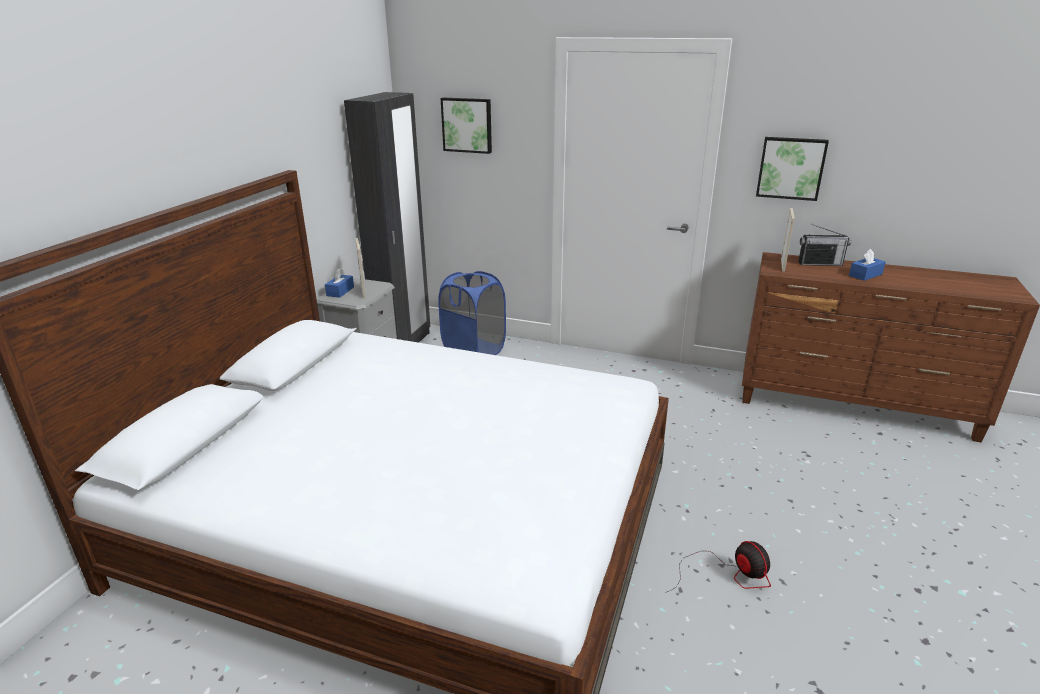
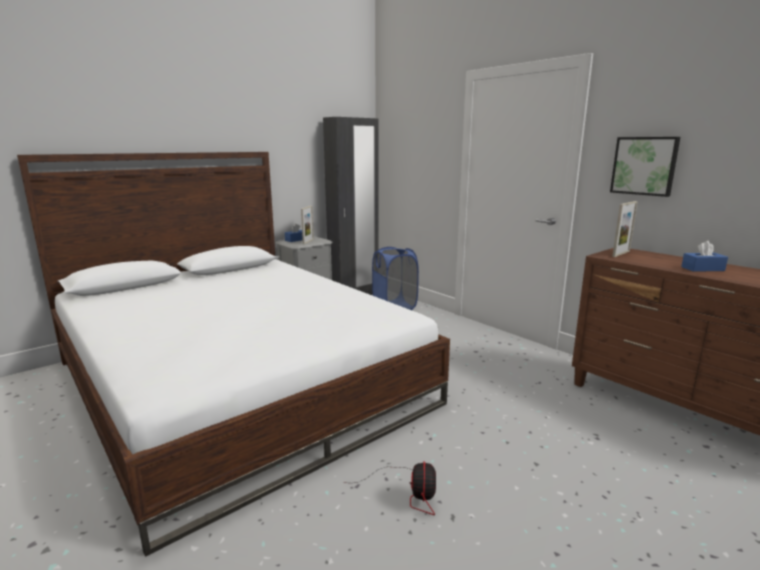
camera: 30 degrees right, 10 degrees down
picture [441,98,492,154] -> none
radio [798,224,851,266] -> none

